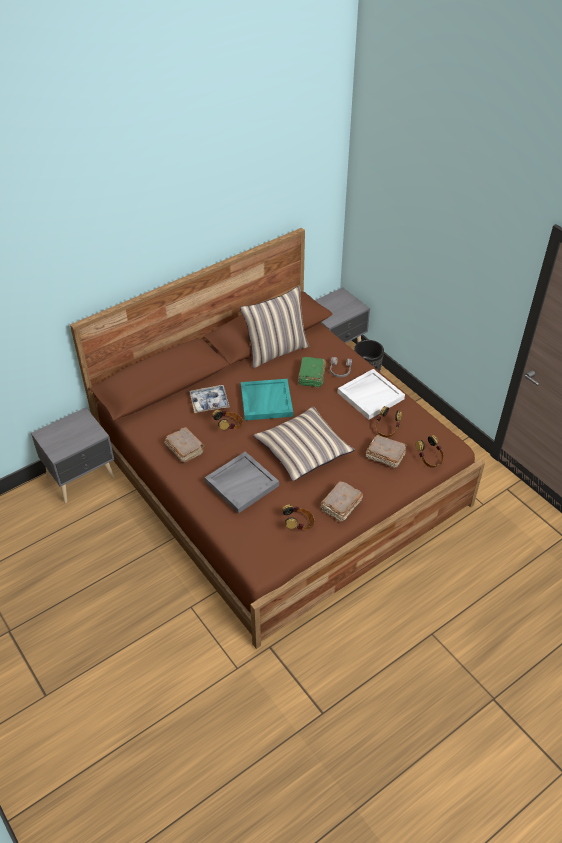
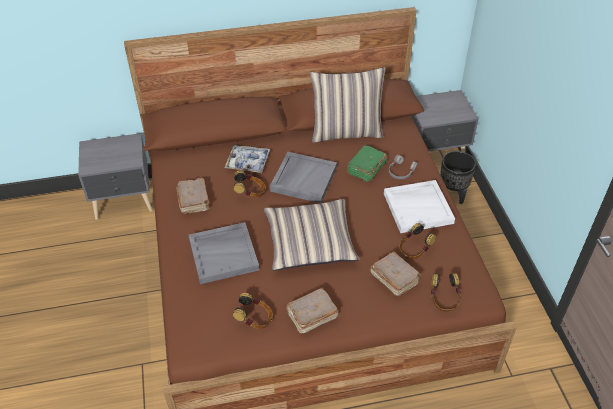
camera: 25 degrees right, 0 degrees up
turquoise tray [241,379,293,421] -> grey tray [270,152,337,203]

